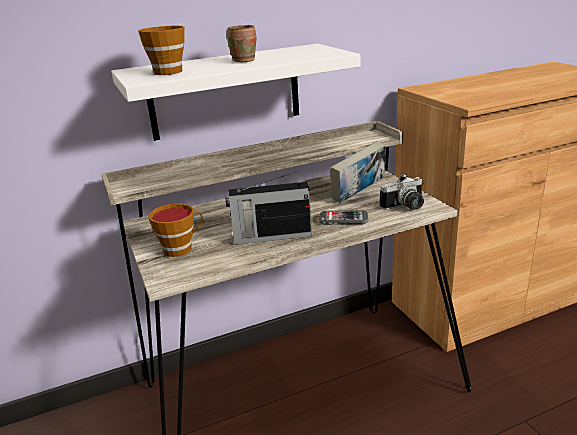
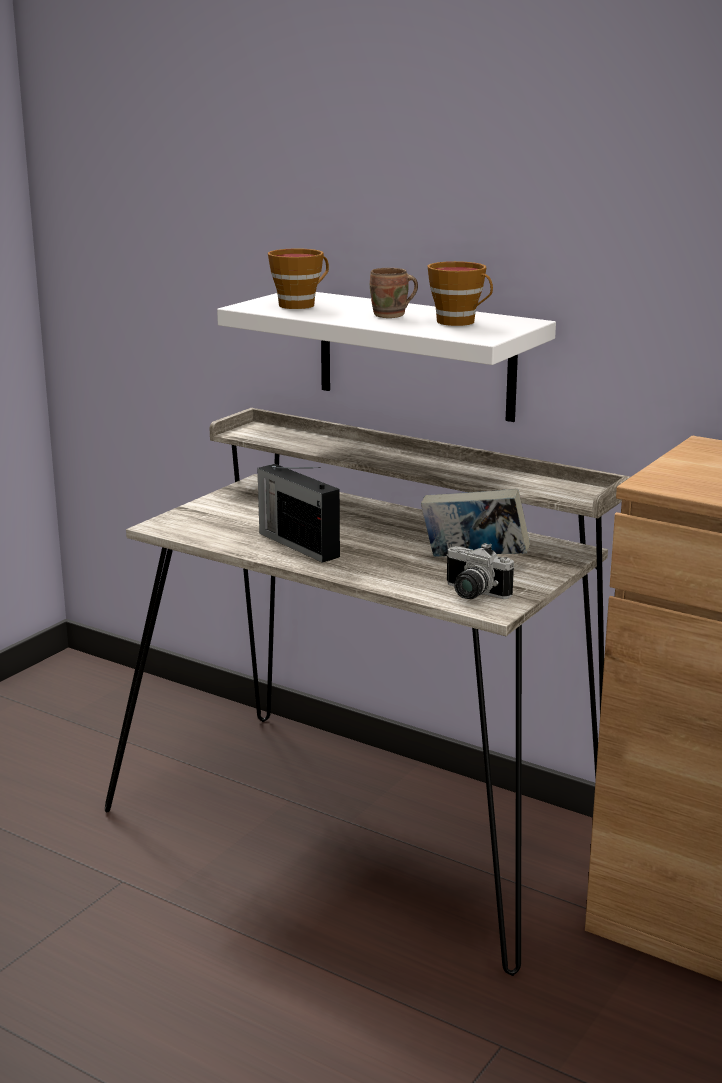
camera: 55 degrees right, 5 degrees down
cup [148,203,204,257] -> cup moved to [427,261,493,326]
phone [319,210,368,225] -> none

